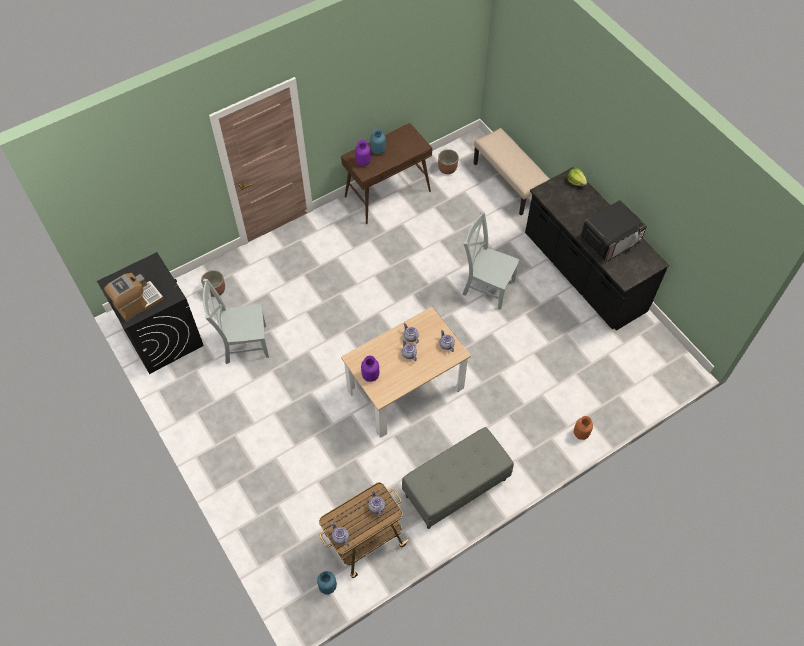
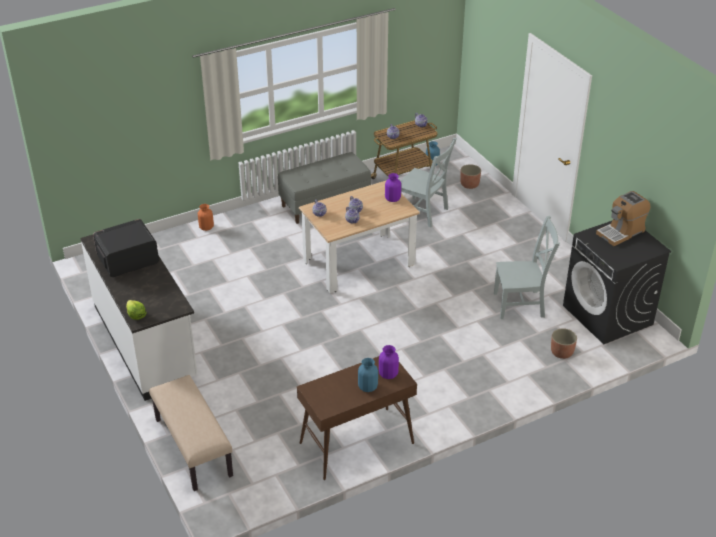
camera: 175 degrees left, 20 degrees down
planter [438,149,459,174] -> planter moved to [460,164,481,189]
grey chair [462,211,520,310] -> grey chair moved to [400,138,457,228]
black counter [525,167,669,331] -> white counter [80,235,197,401]

